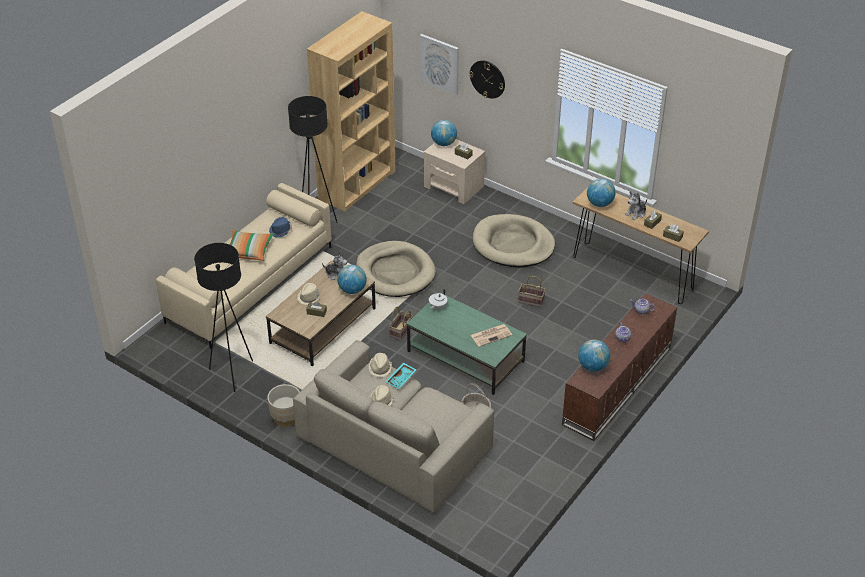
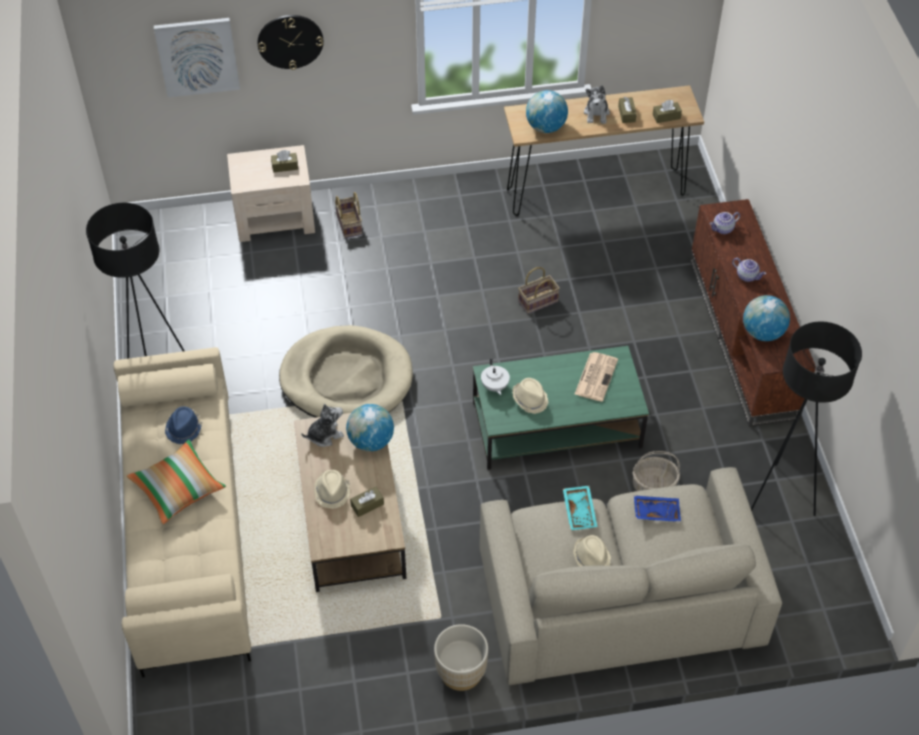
camera: 45 degrees left, 10 degrees up
black floor lamp [194,243,253,392] -> black floor lamp moved to [751,321,862,516]
brown bookcase [307,11,396,212] -> none
beige hat [369,353,392,378] -> beige hat moved to [512,378,548,414]
basket [389,306,413,341] -> basket moved to [335,192,362,238]
globe [431,120,457,146] -> none
beige dog bed [473,214,555,267] -> none
none -> blue tray [634,495,681,522]

